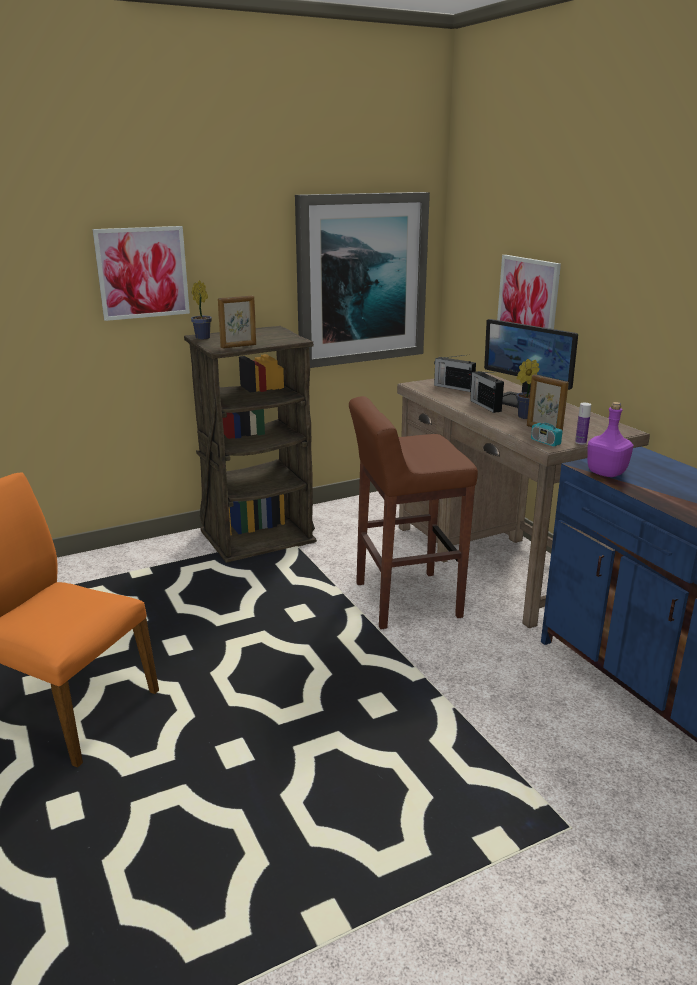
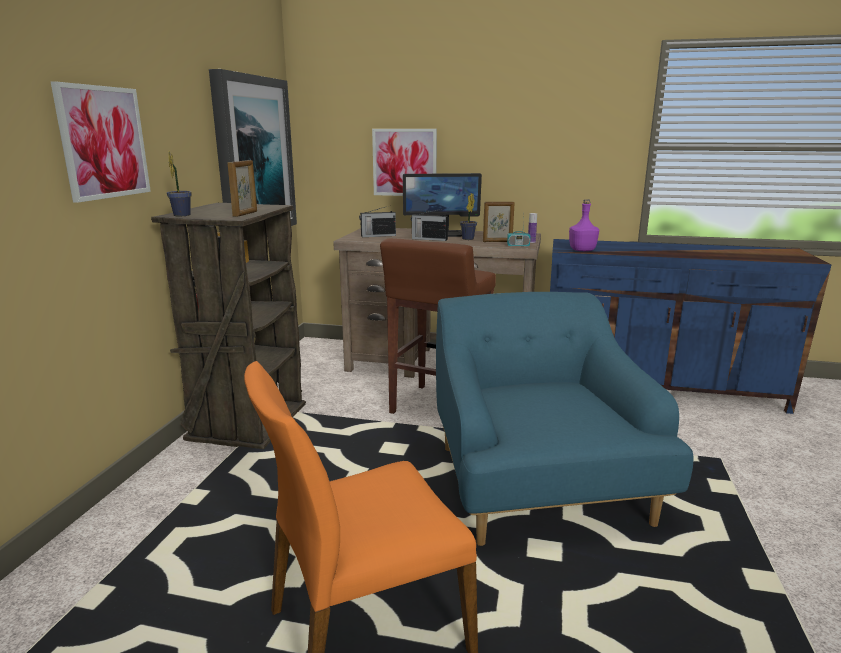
camera: 50 degrees left, 5 degrees down
none -> blue armchair [436,292,694,546]

